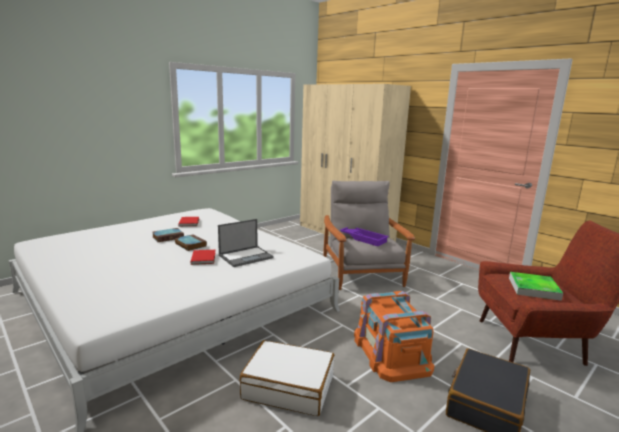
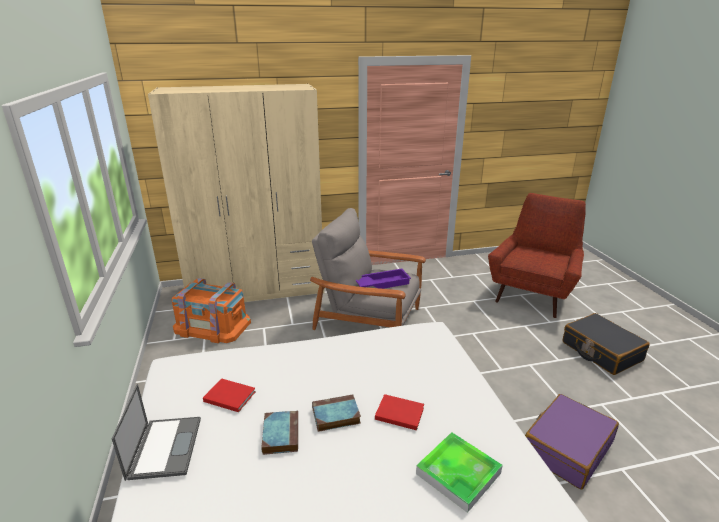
camera: 60 degrees left, 10 degrees up
laptop [218,219,274,267] -> laptop moved to [112,384,201,481]
white suitcase [240,340,335,416] -> purple suitcase [525,394,619,490]
orange storage box [354,291,434,382] -> orange storage box moved to [172,278,251,343]
tray [509,272,563,301] -> tray moved to [416,432,503,513]

